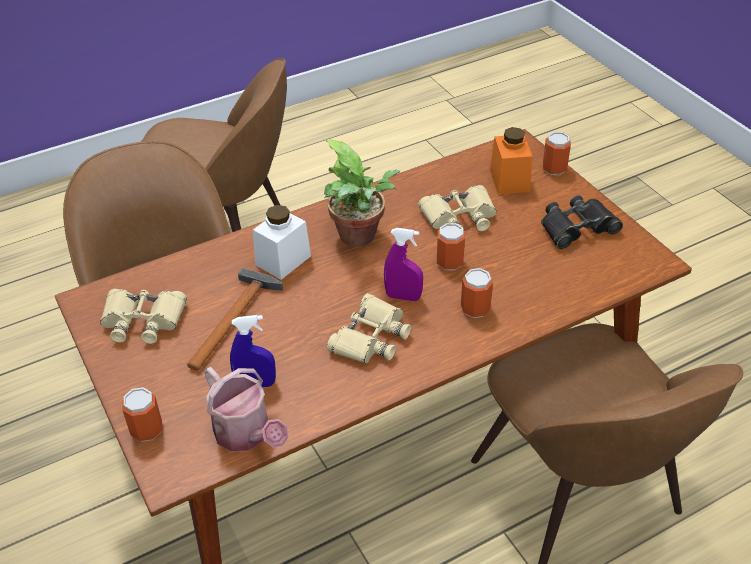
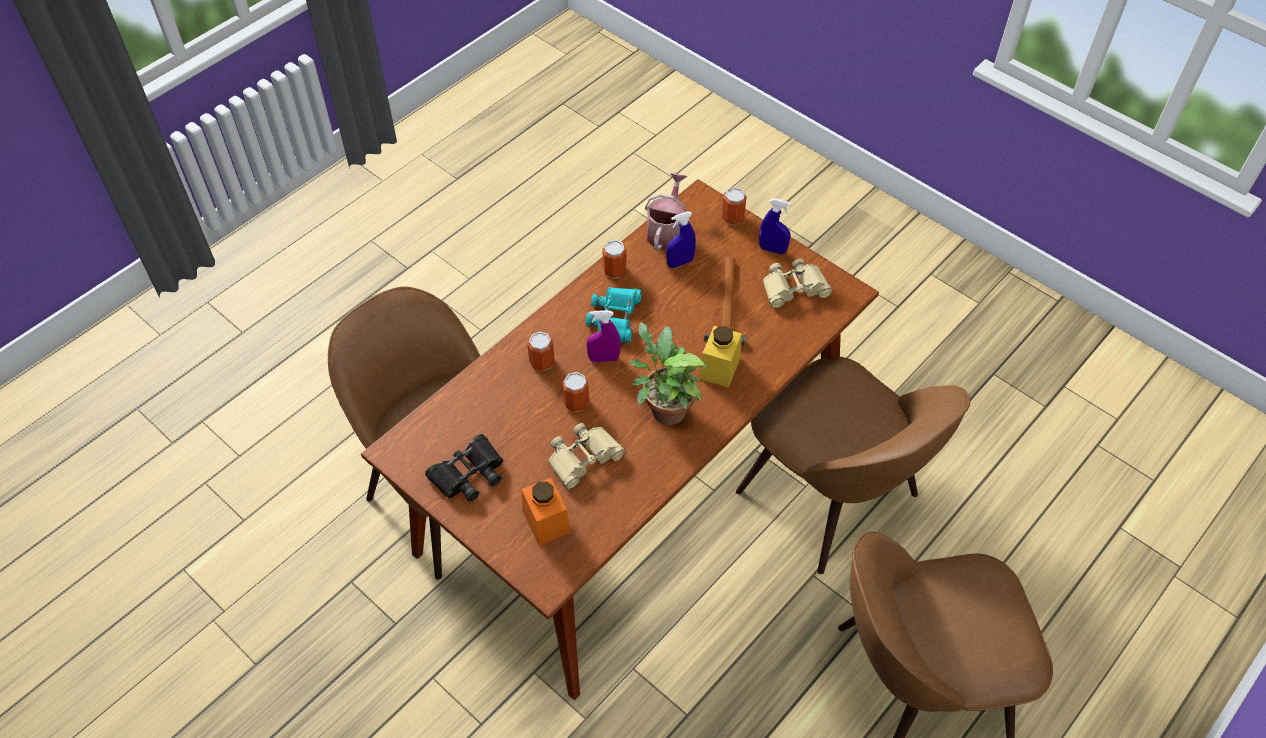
camera: 160 degrees right, 10 degrees up
watering can [204,367,288,451] -> watering can turned 75 degrees clockwise [645,173,687,251]
white jar [253,205,311,280] -> yellow jar [699,326,742,388]
beige binoculars [327,293,411,364] -> turquoise binoculars [586,287,642,343]
can [543,132,571,175] -> can moved to [602,240,626,279]
none -> blue spray bottle [759,198,792,254]

